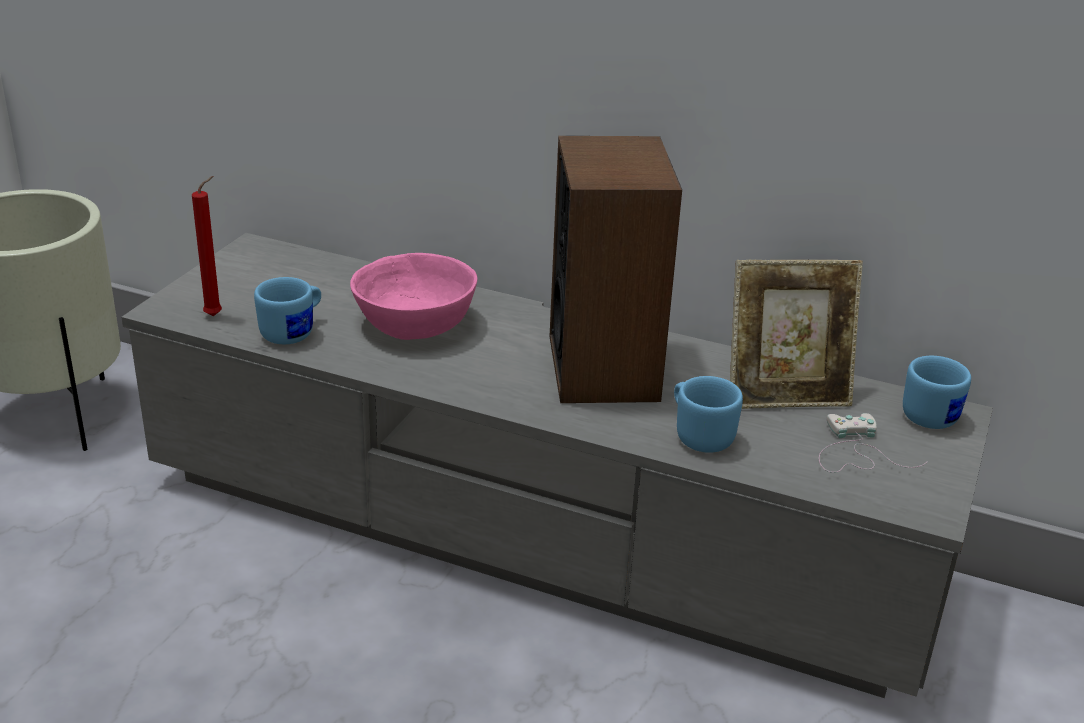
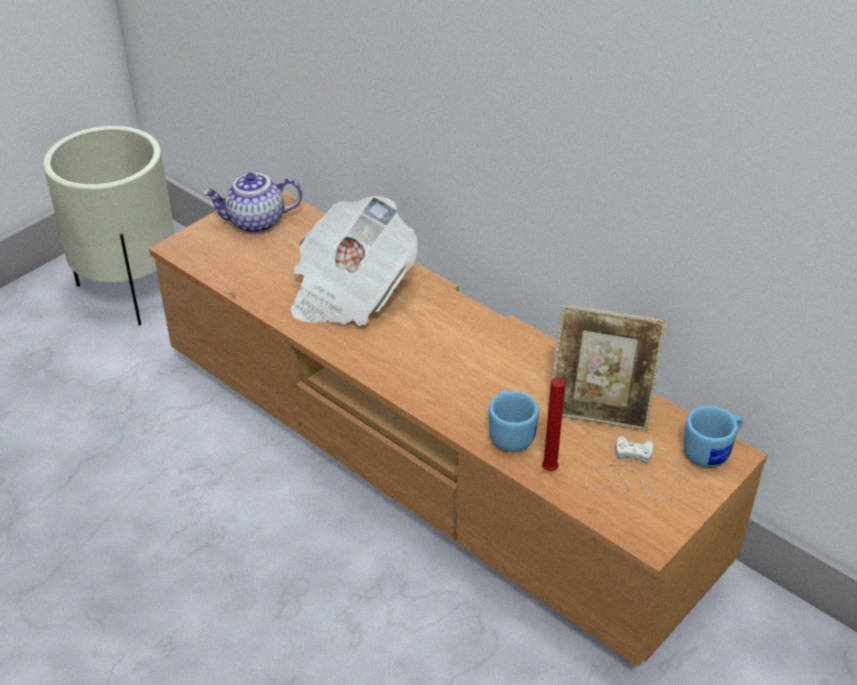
camera: 20 degrees right, 10 degrees up
grey tv stand [121,233,993,698] -> brown tv stand [149,190,768,666]
red candle [192,176,222,316] -> red candle moved to [542,368,573,471]
blue mug [254,277,321,344] -> none
pink bowl [350,253,477,340] -> newspaper [290,196,418,326]
speaker [549,136,682,403] -> none
none -> teapot [203,173,302,233]

